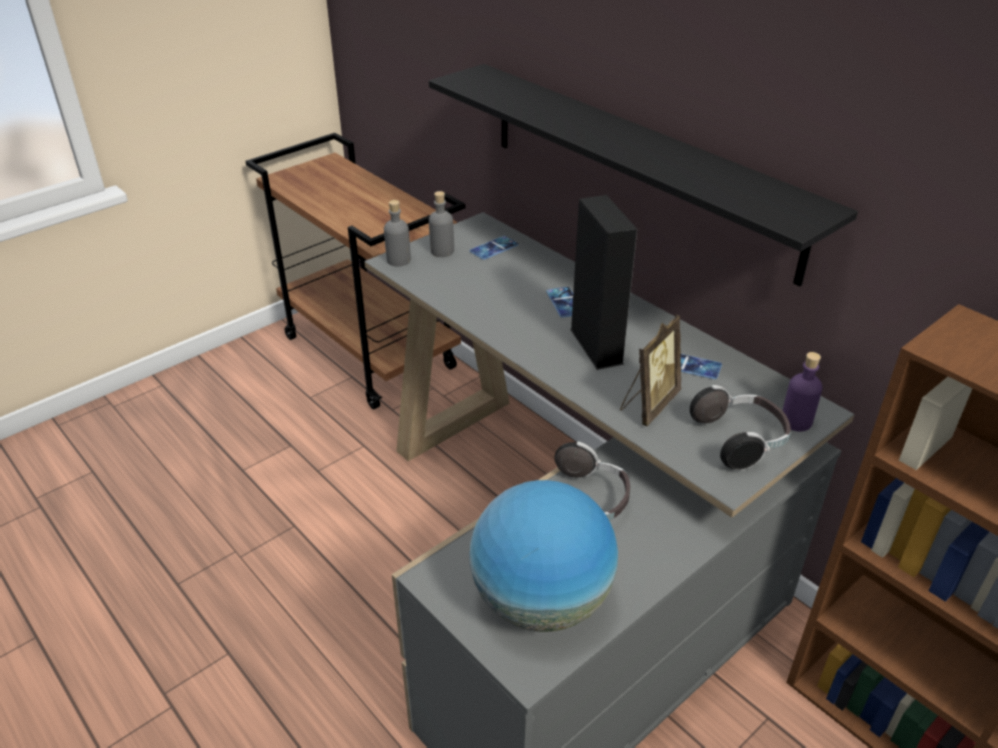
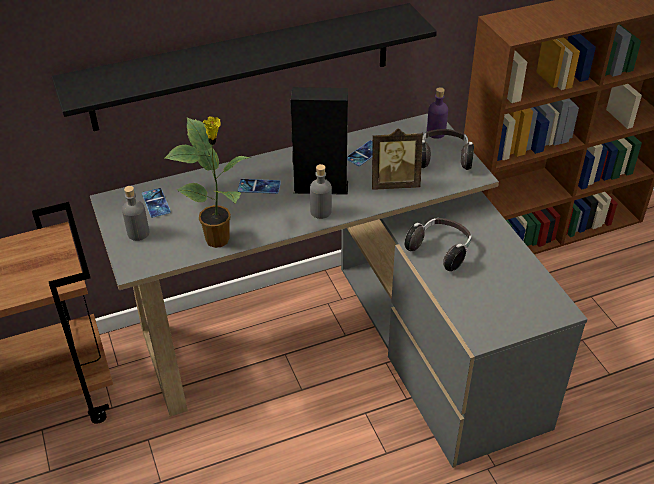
camera: 70 degrees left, 5 degrees up
grey bottle [384,200,411,267] -> grey bottle moved to [310,164,332,219]
globe [470,480,618,632] -> none
picture frame [620,314,681,426] -> picture frame turned 120 degrees clockwise [372,128,423,190]
none -> potted plant [165,116,251,248]

